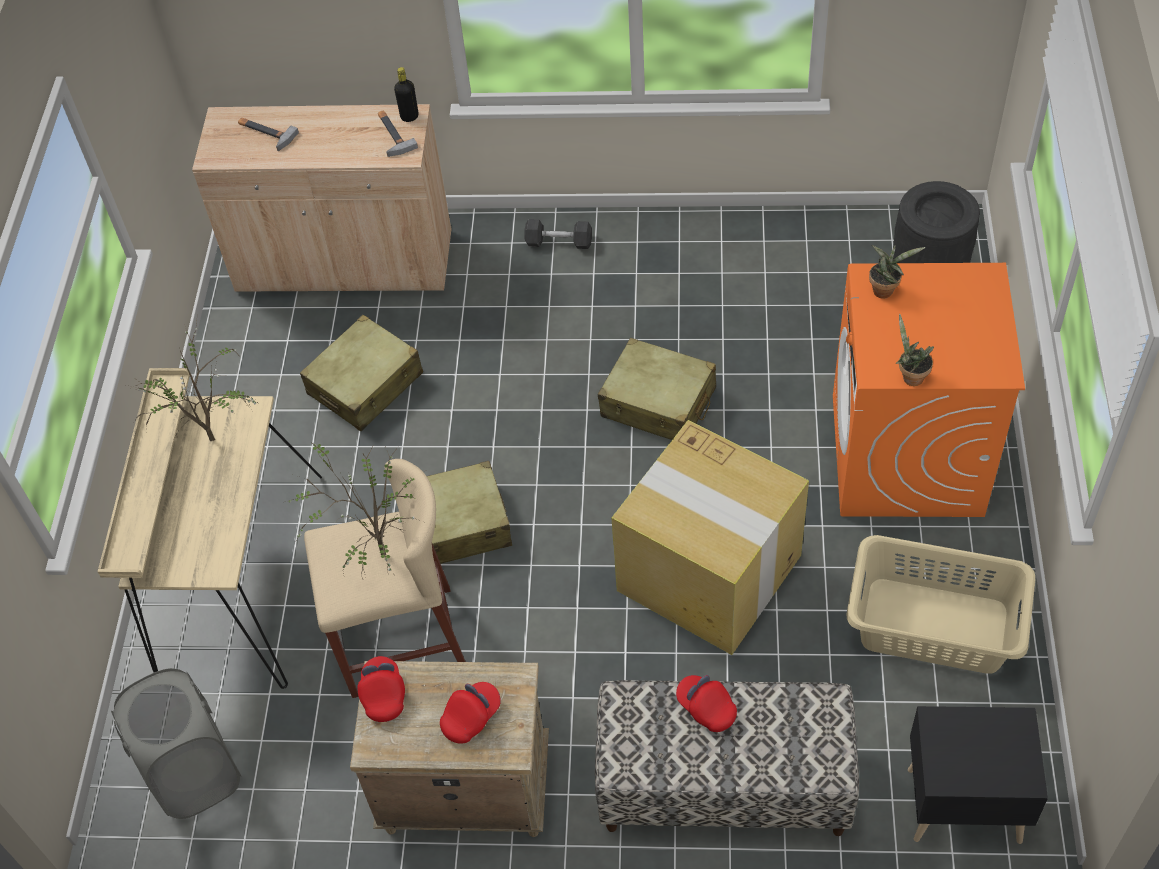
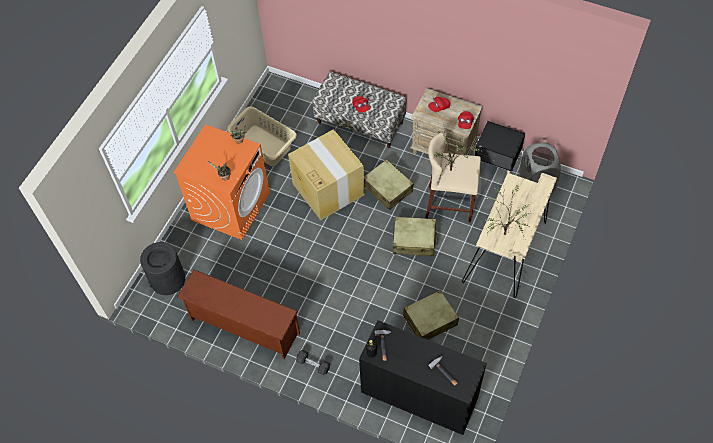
camera: 160 degrees left, 5 degrees up
beige cabinet [192,104,451,292] -> black cabinet [359,320,487,435]
beige suitcase [598,338,716,440] -> beige suitcase moved to [364,159,414,210]
black nightstand [908,706,1048,844] -> black nightstand moved to [475,121,525,173]
none -> brown shoe rack [177,269,300,359]

